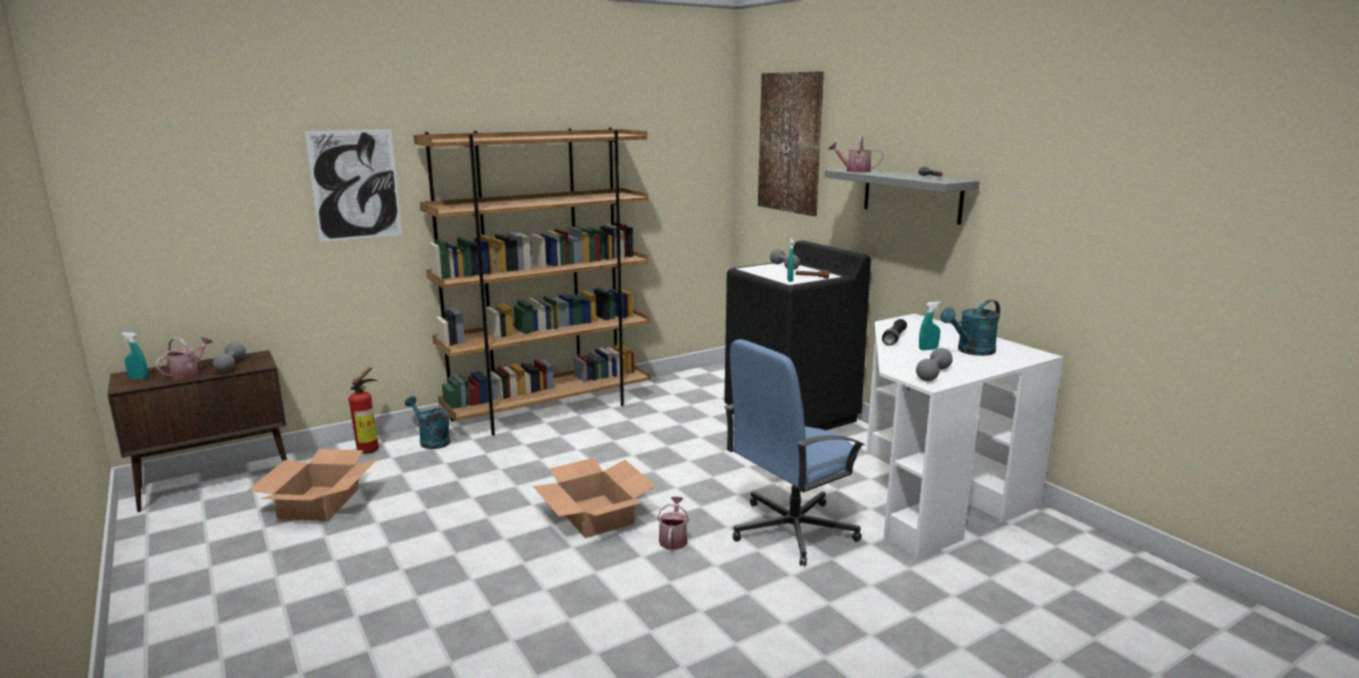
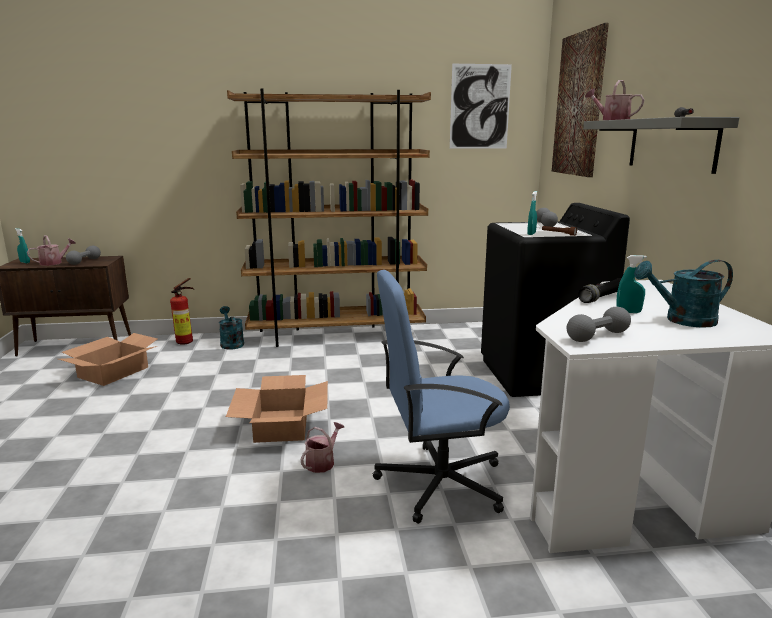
camera: 25 degrees right, 0 degrees up
picture [305,129,402,242] -> picture moved to [450,64,512,149]

